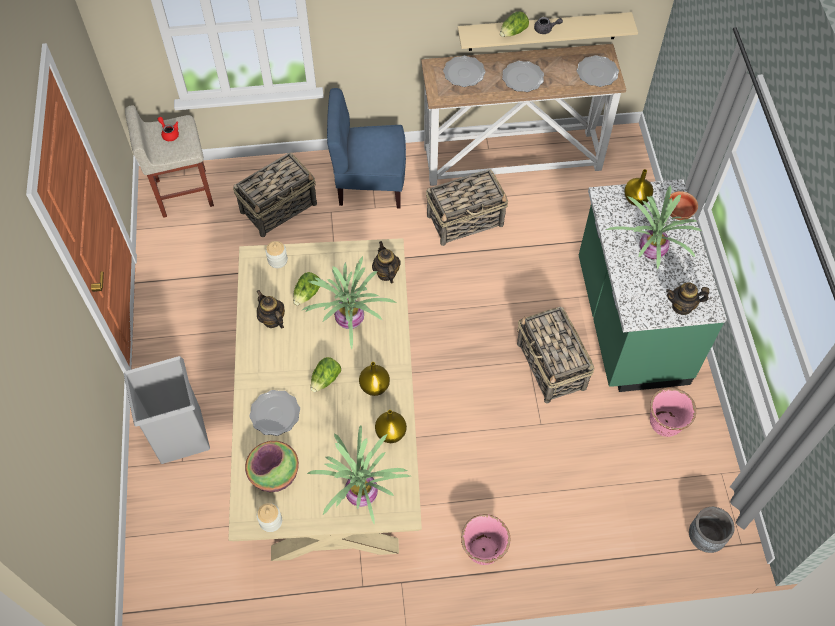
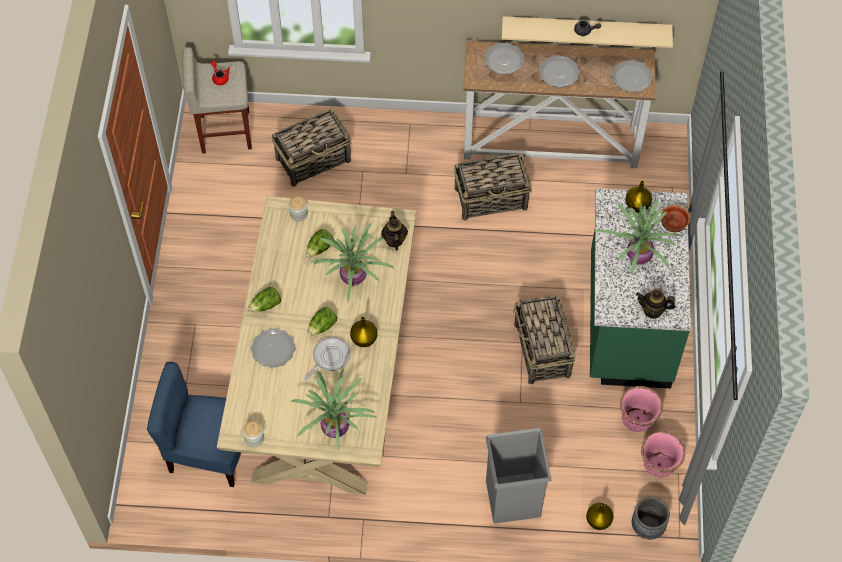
camera: 10 degrees right, 0 degrees up
grey trash can [124,356,210,464] -> grey trash can moved to [486,428,551,524]
bowl [245,441,299,492] -> none
teapot [257,290,285,329] -> none
blue chair [327,88,406,209] -> blue chair moved to [147,362,241,487]
yellow vase [375,410,407,443] -> yellow vase moved to [586,503,613,530]
pink planter [461,514,511,565] -> pink planter moved to [641,431,685,477]
lettuce [500,11,529,37] -> lettuce moved to [248,287,281,312]
none -> frying pan [304,337,350,380]

